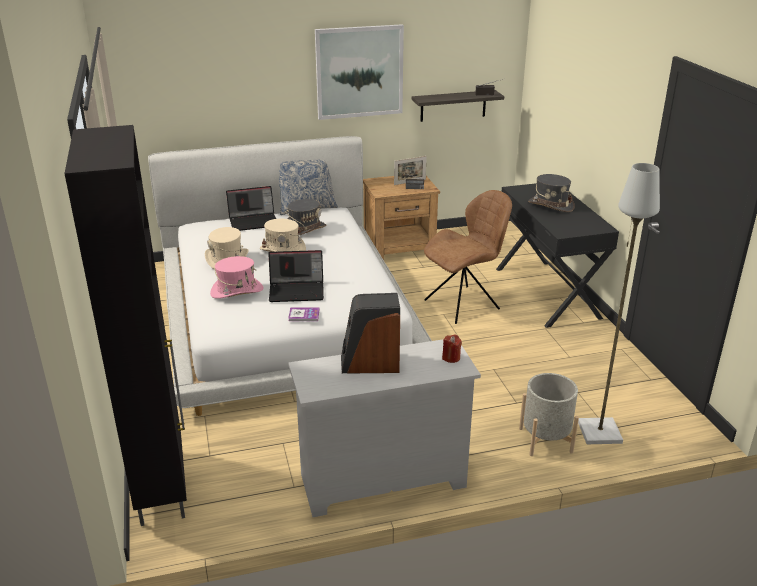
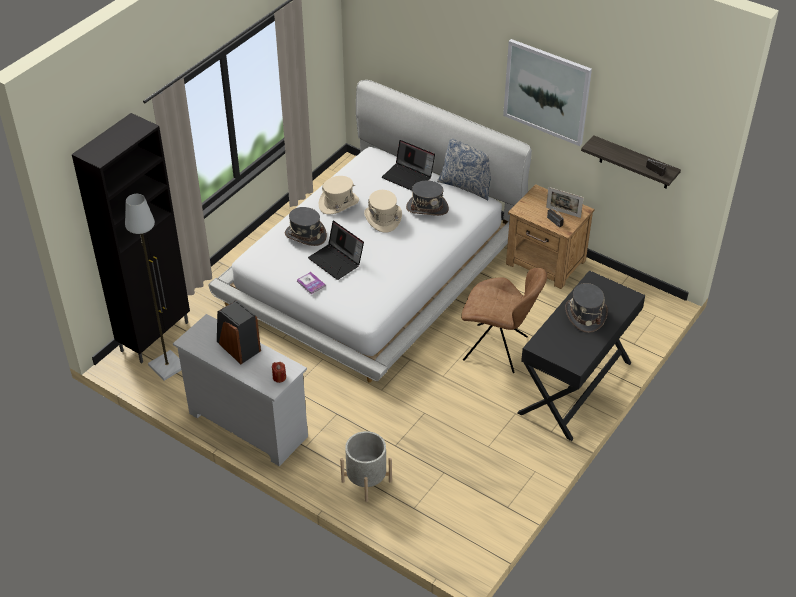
camera: 50 degrees right, 15 degrees up
pink hat [210,256,263,299] -> grey hat [285,207,327,246]
grey floor lamp [578,163,660,444] -> grey floor lamp moved to [125,194,181,381]

